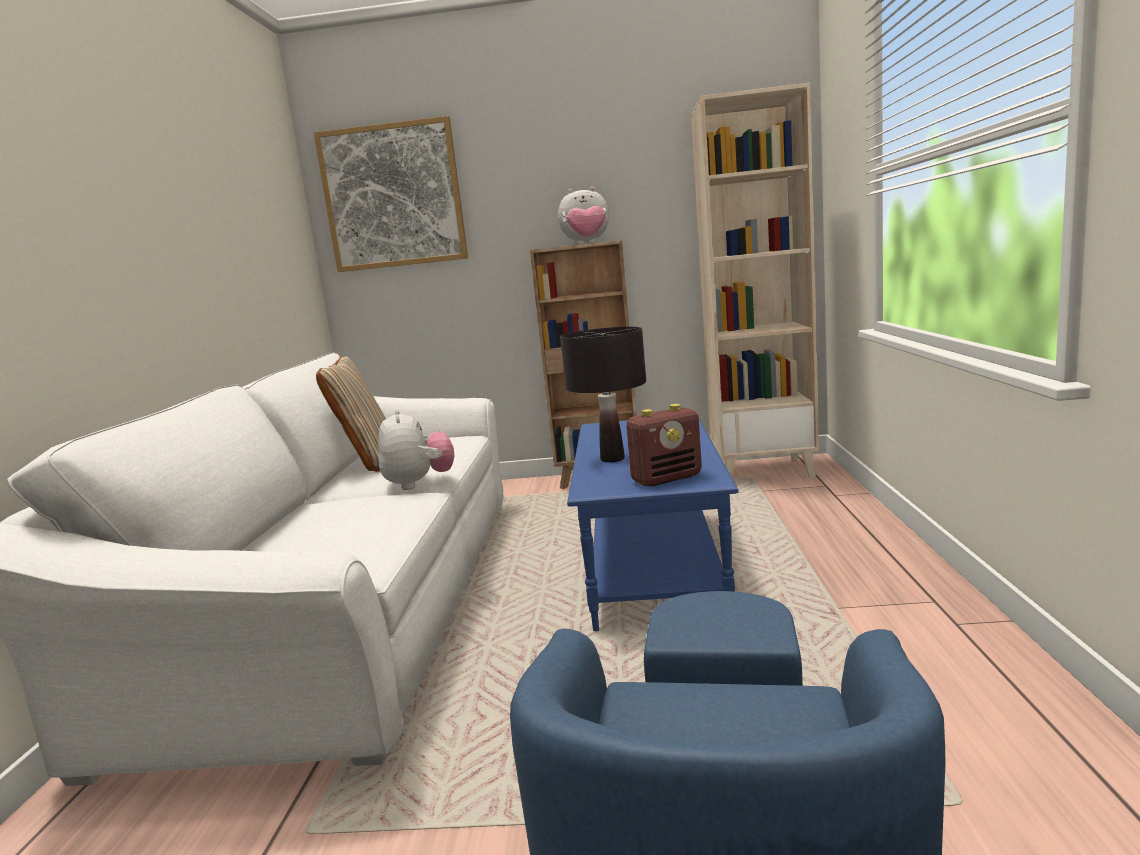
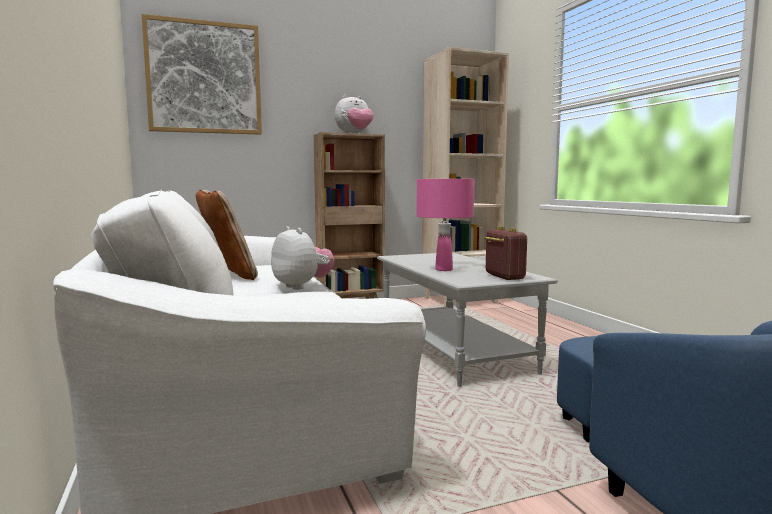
camera: 25 degrees left, 5 degrees down
black table lamp [560,327,646,462] -> pink table lamp [416,179,474,271]
blue coffee table [567,419,738,631] -> grey coffee table [377,253,558,387]
radio [626,404,702,486] -> radio turned 60 degrees counterclockwise [484,226,527,280]

